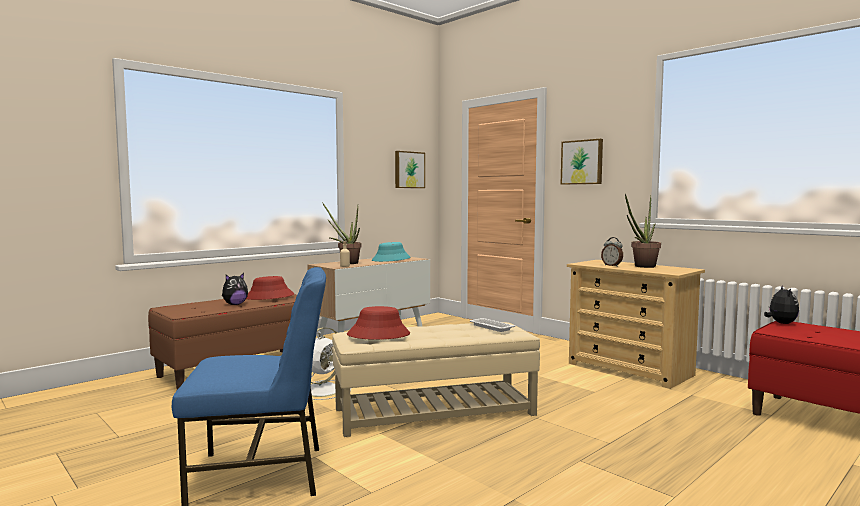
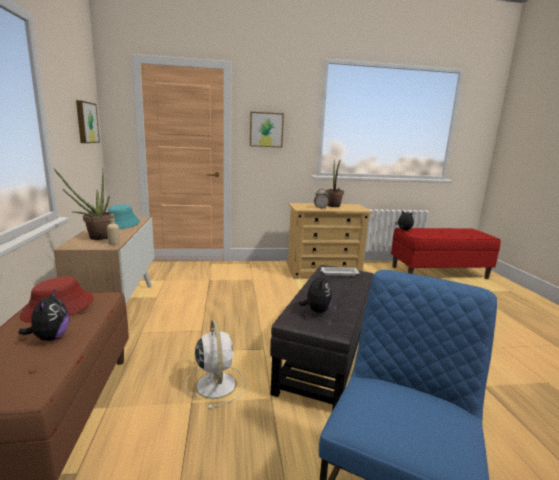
camera: 55 degrees left, 10 degrees up
beige ottoman [332,322,540,437] -> black ottoman [270,265,374,411]
red hat [347,306,410,340] -> plush toy [299,272,332,313]

